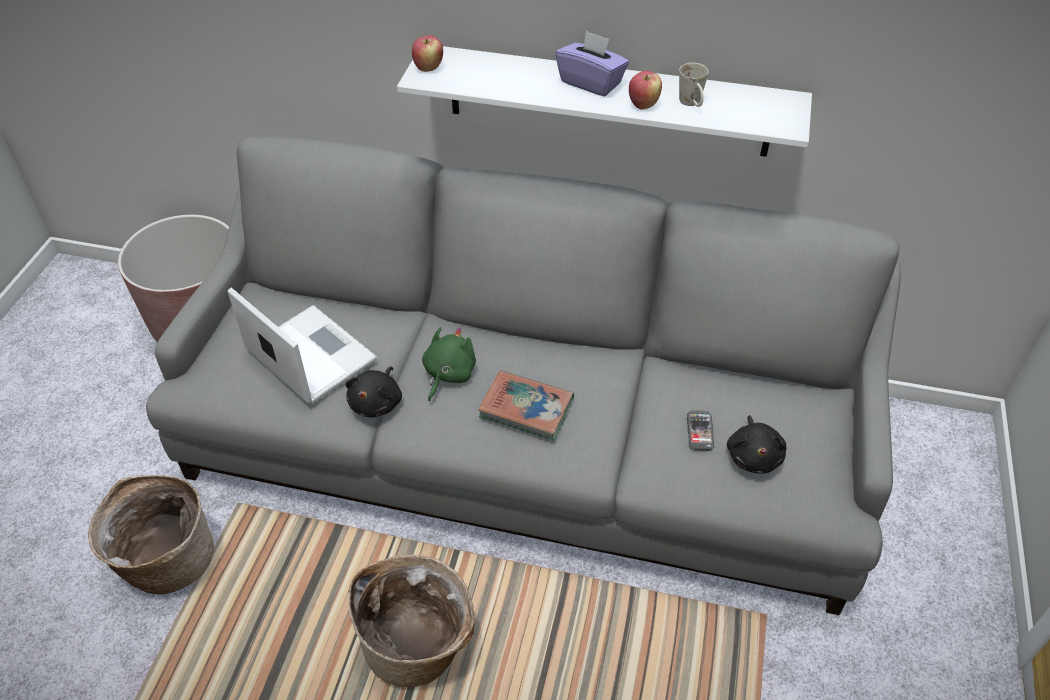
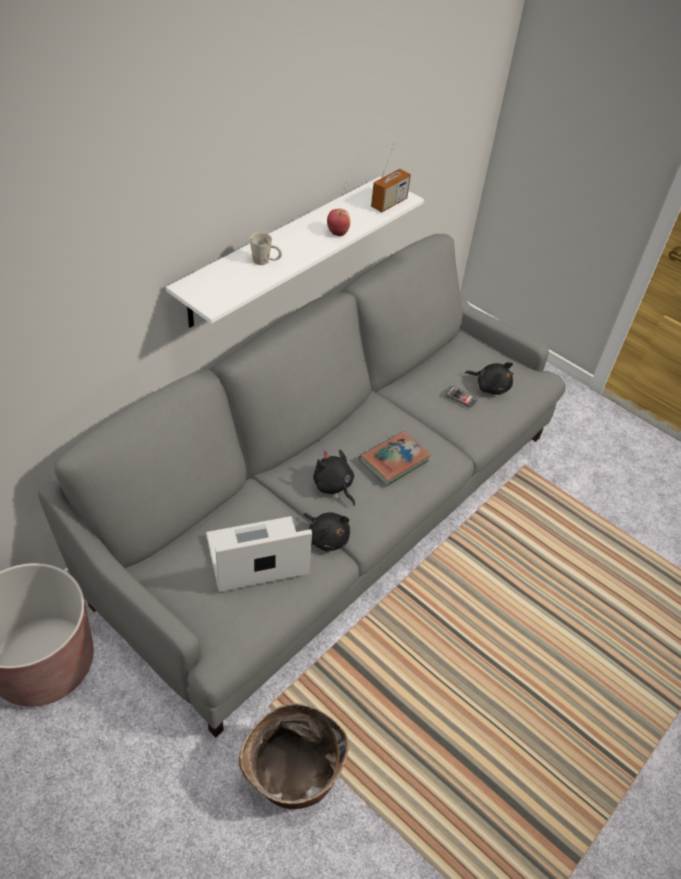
camera: 65 degrees left, 0 degrees up
basket [348,555,474,687] -> none
apple [412,35,443,72] -> none
green plush toy [422,327,476,401] -> black plush toy [313,450,355,506]
purple tissue box [555,30,629,96] -> none
white mug [679,63,709,107] -> white mug moved to [250,232,282,265]
none -> radio [371,143,411,212]

